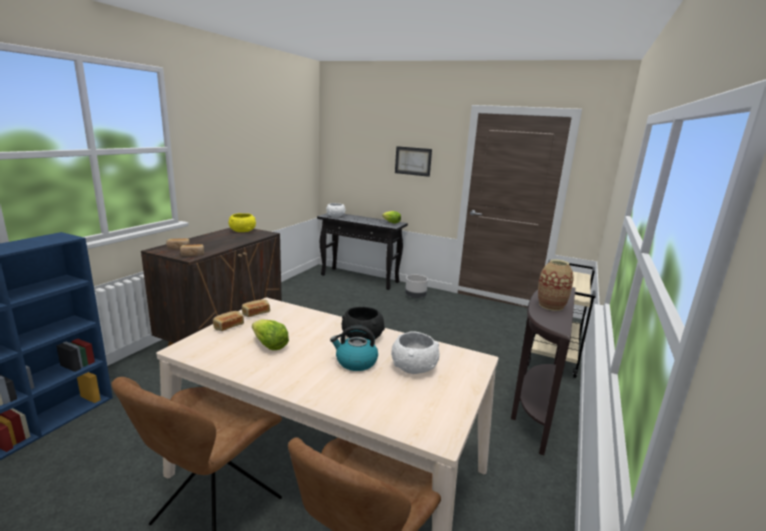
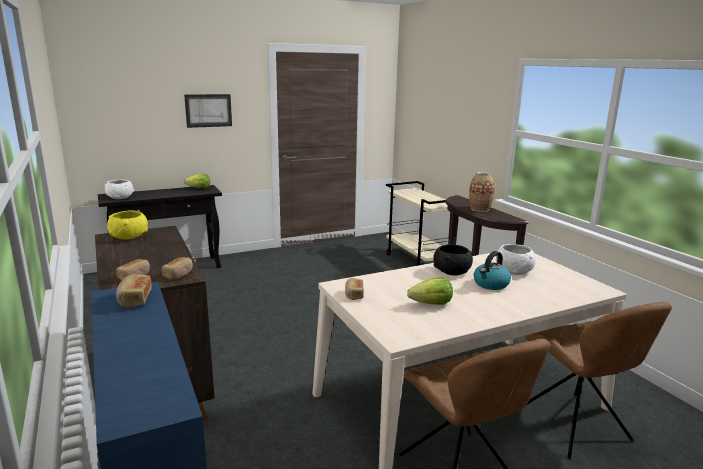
camera: 50 degrees left, 0 degrees up
bread [213,311,244,331] -> bread moved to [116,274,152,308]
grey planter [405,275,428,298] -> none

